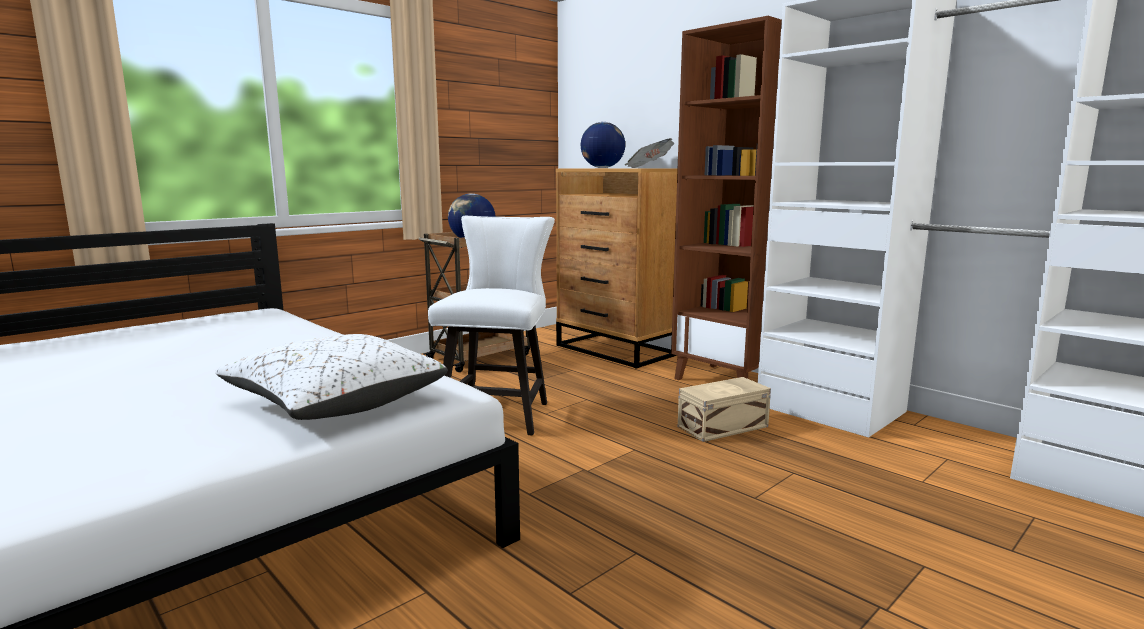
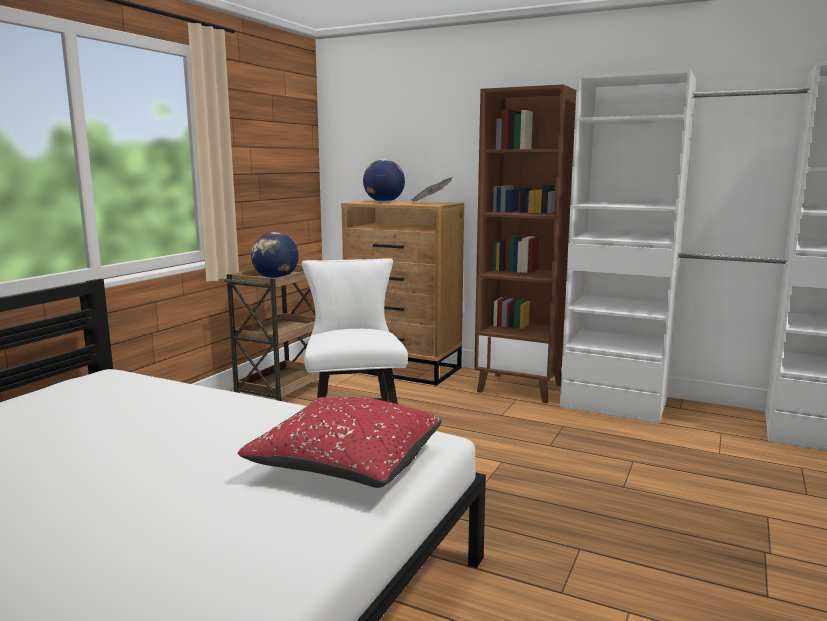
camera: 20 degrees left, 0 degrees up
white pillow [215,334,448,420] -> red pillow [238,397,442,488]
beige storage box [678,377,771,442] -> none

